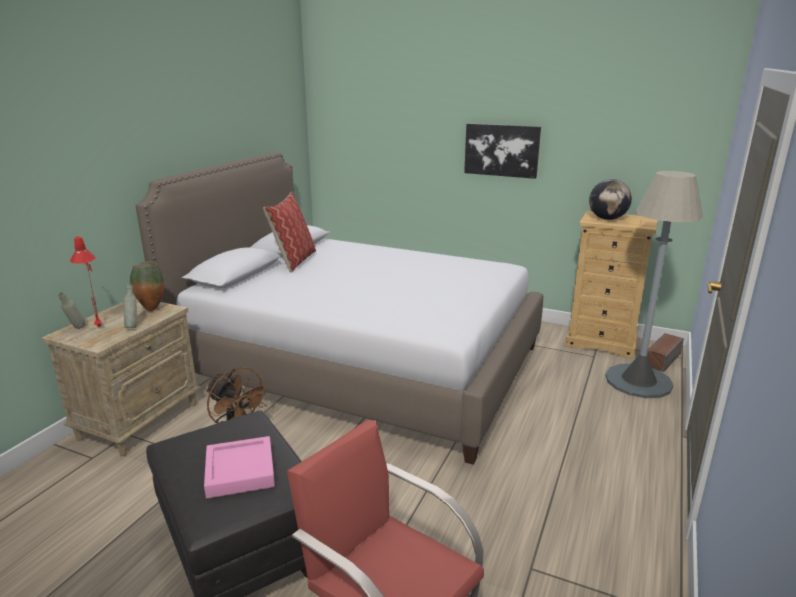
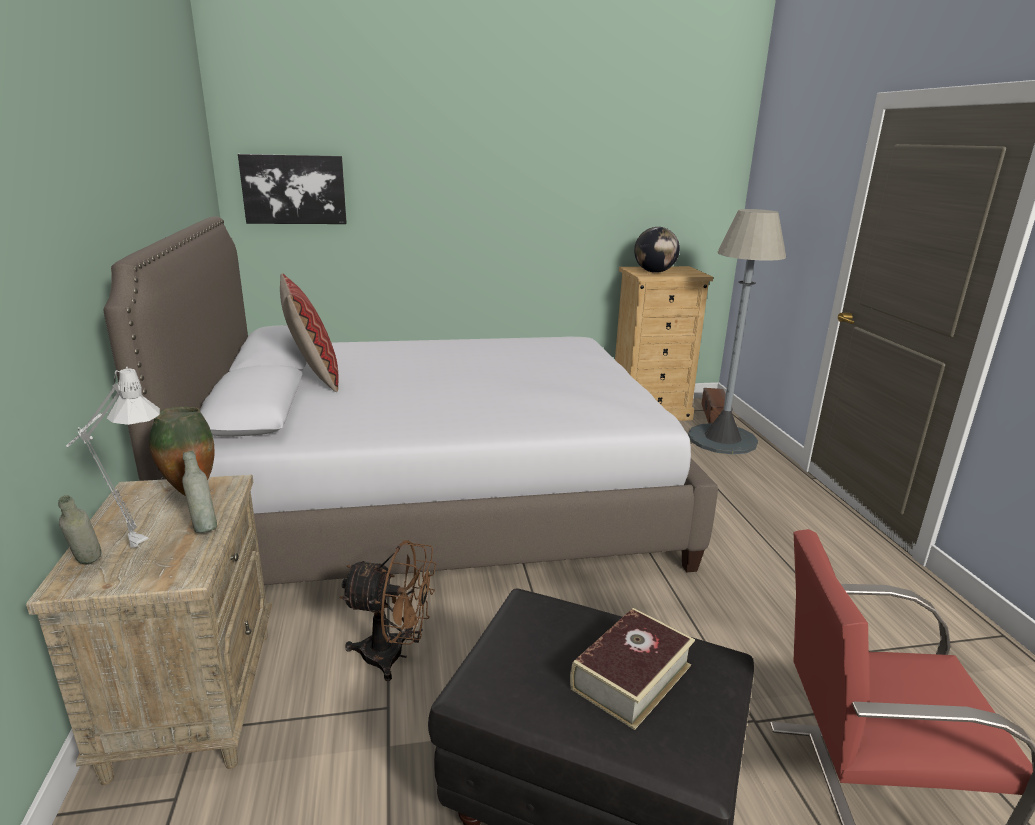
camera: 35 degrees left, 0 degrees up
red table lamp [70,236,102,327] -> grey table lamp [66,367,160,548]
pink tray [204,436,275,498] -> book [570,608,695,730]
picture [464,123,541,179] -> picture moved to [238,154,347,224]

